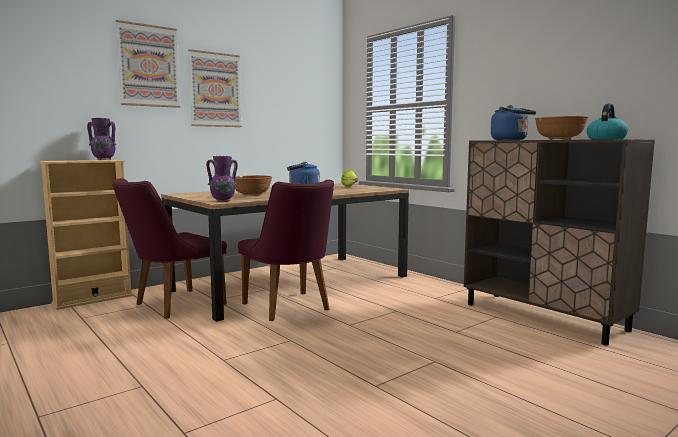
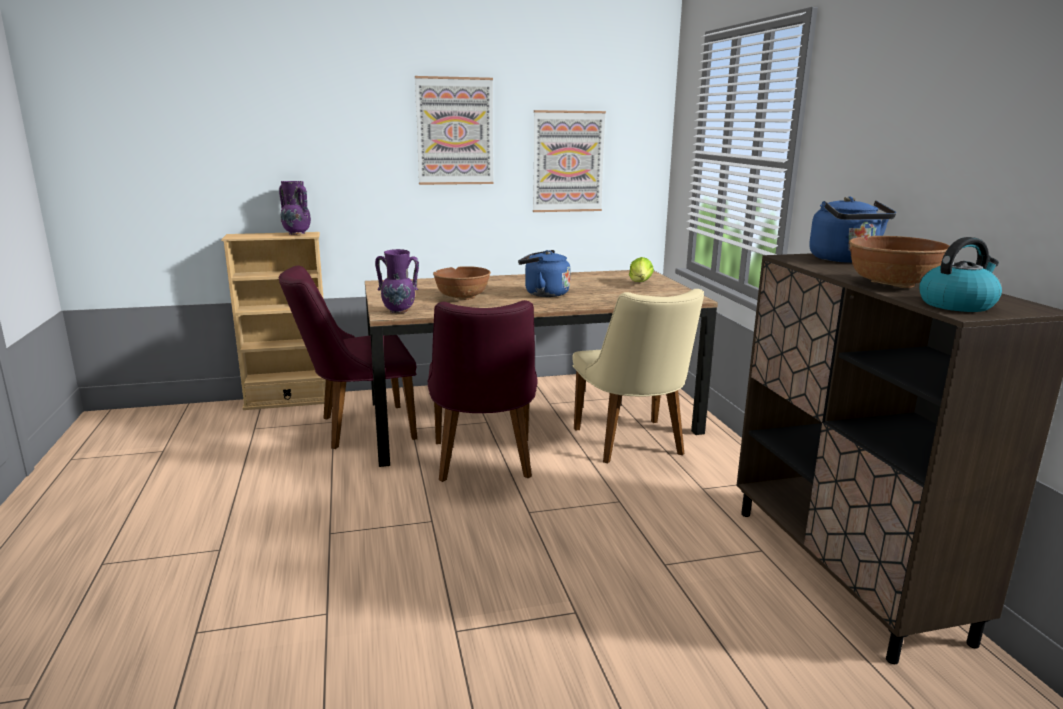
camera: 25 degrees right, 10 degrees up
picture [115,20,180,108] -> picture moved to [533,110,606,212]
none -> beige chair [572,289,704,463]

